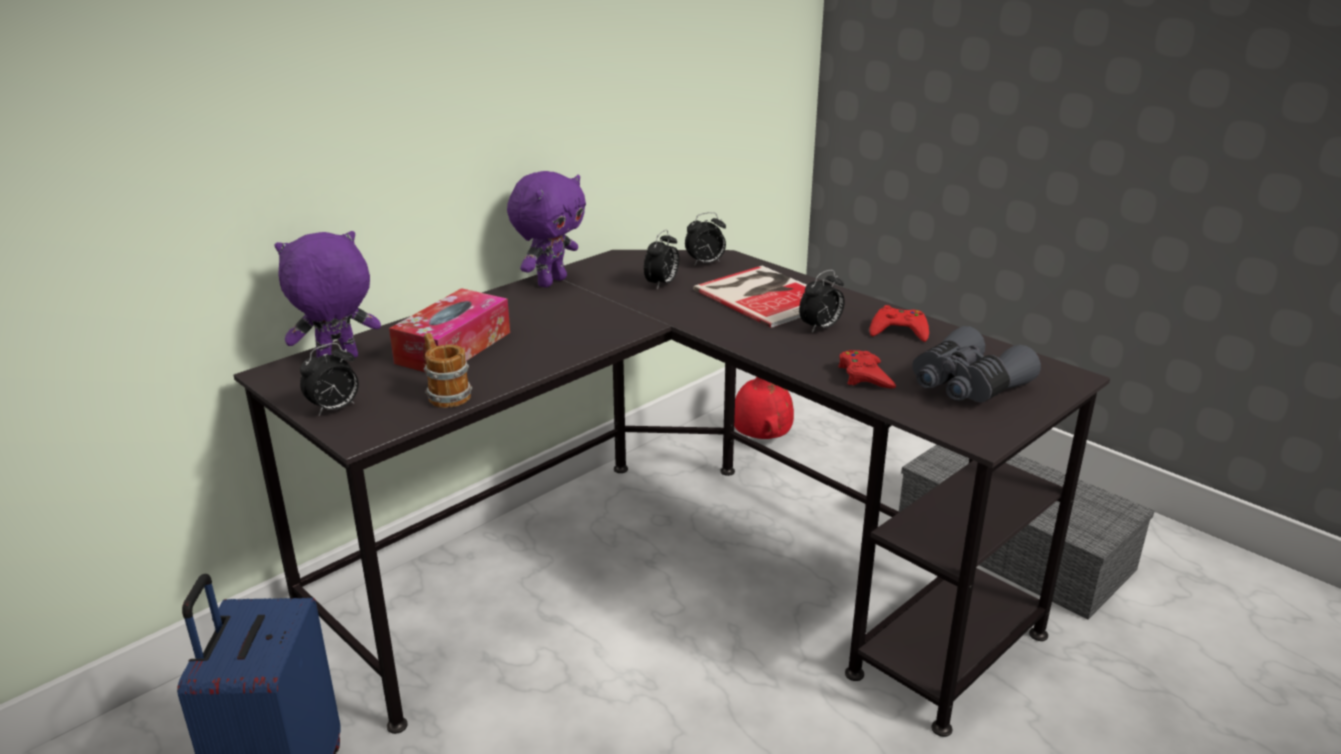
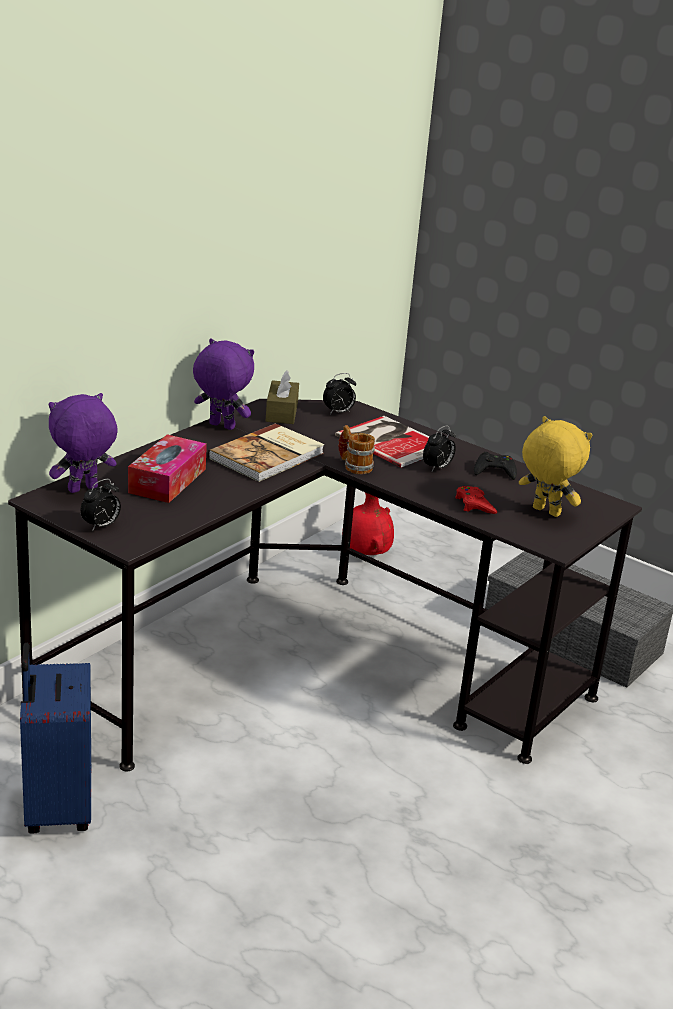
camera: 10 degrees left, 0 degrees up
mug [423,333,472,408] -> mug moved to [338,425,375,474]
purple plush toy [507,171,586,288] -> purple plush toy turned 90 degrees counterclockwise [193,339,254,430]
alarm clock [644,230,679,290] -> none
red game controller [870,305,929,342] -> black game controller [474,452,517,480]
grey binoculars [912,326,1041,403] -> yellow plush toy [519,416,592,517]
none -> book [208,423,325,482]
none -> brown tissue box [266,371,299,424]

